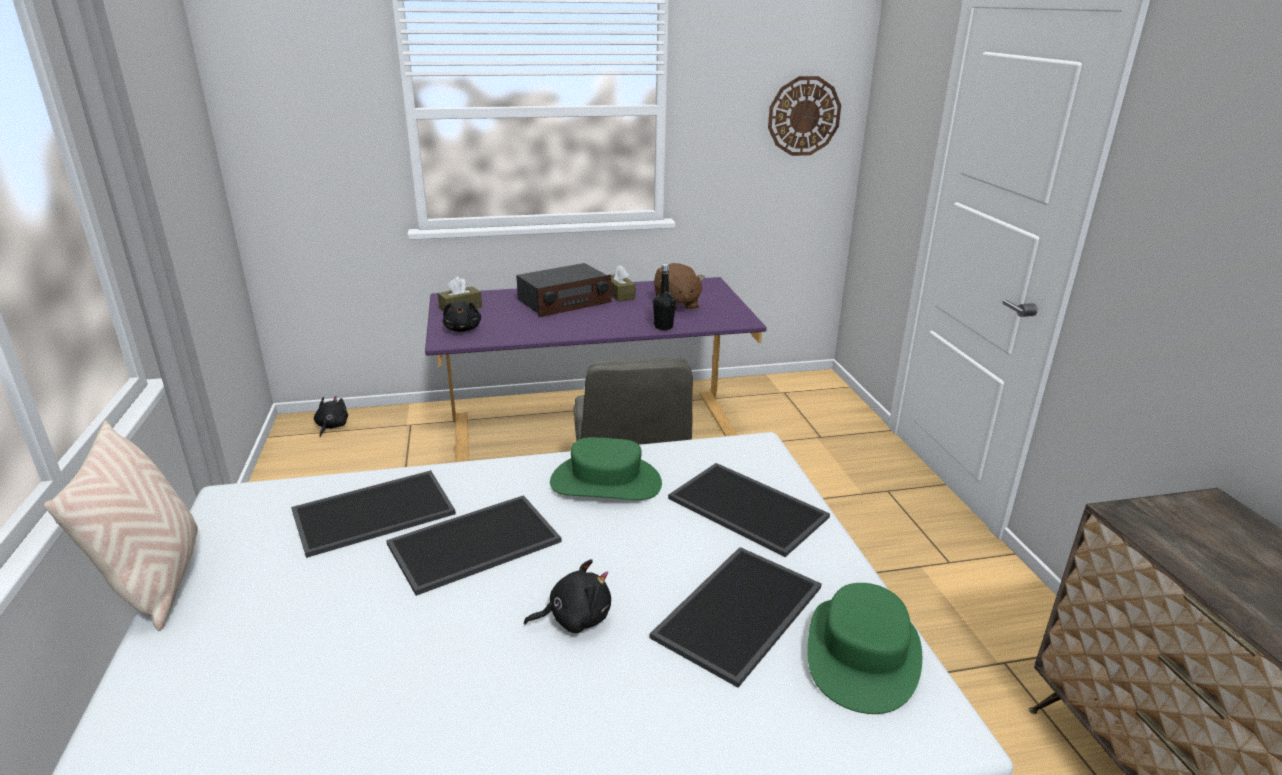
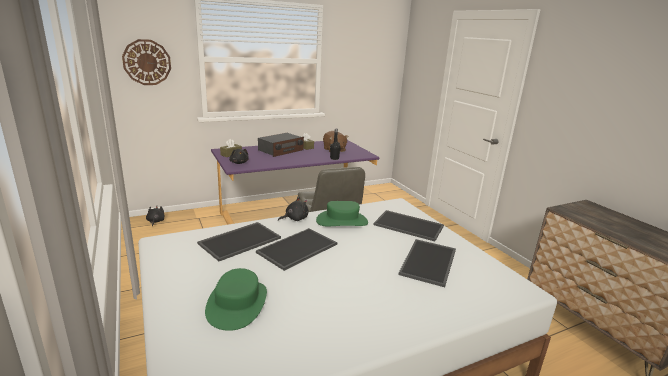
camera: 15 degrees left, 5 degrees down
beige pillow [44,420,198,631] -> none
black plush toy [524,559,611,633] -> black plush toy moved to [278,197,308,221]
wall clock [768,76,841,156] -> wall clock moved to [122,39,171,85]
green hat [807,583,922,714] -> green hat moved to [205,268,267,331]

